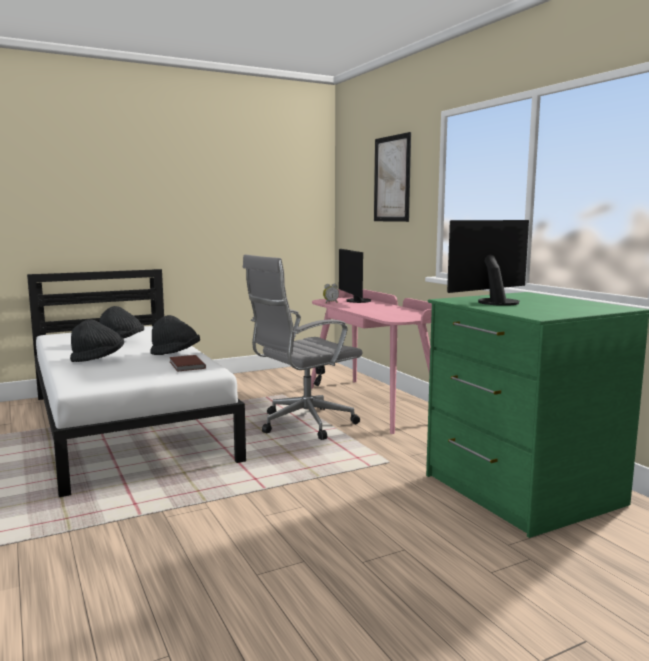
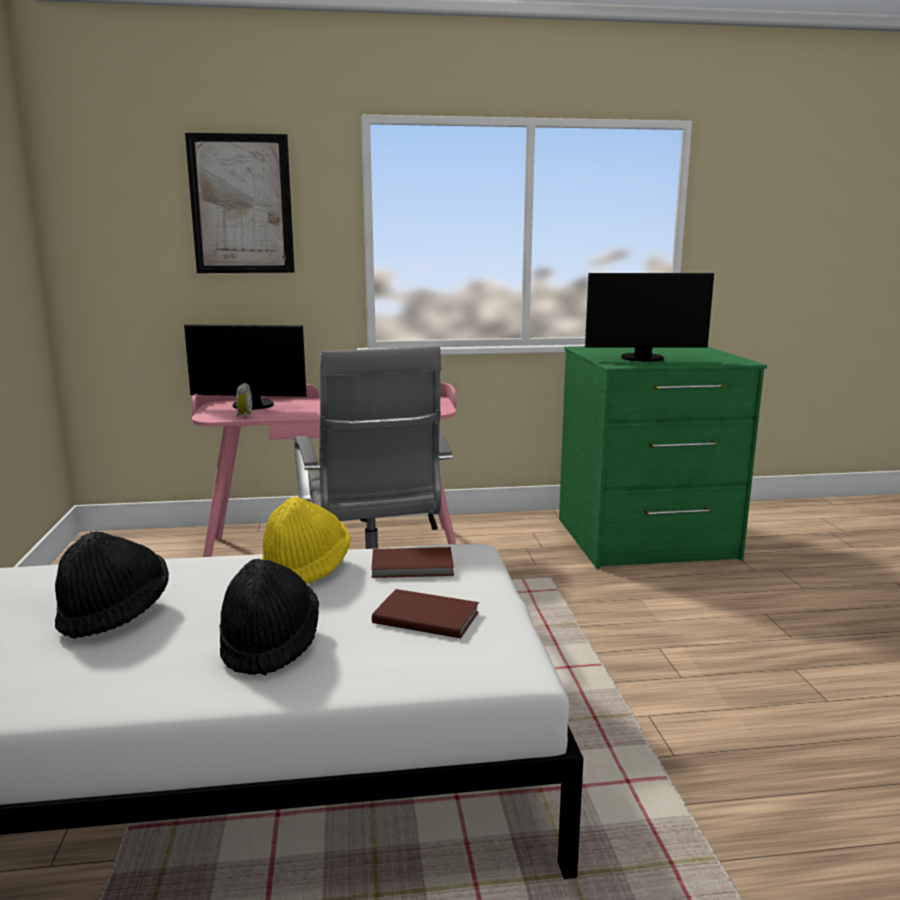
camera: 70 degrees left, 5 degrees up
black hat [150,315,200,355] -> yellow hat [262,497,351,584]
monitor [447,220,529,306] -> monitor turned 75 degrees counterclockwise [585,273,714,362]
none -> brown book [372,589,479,638]

